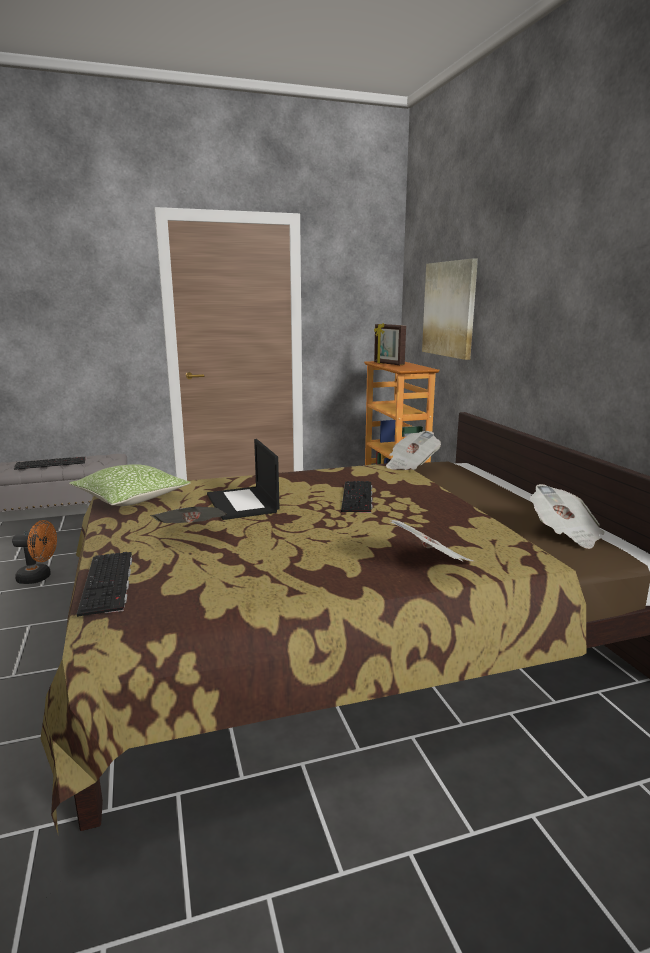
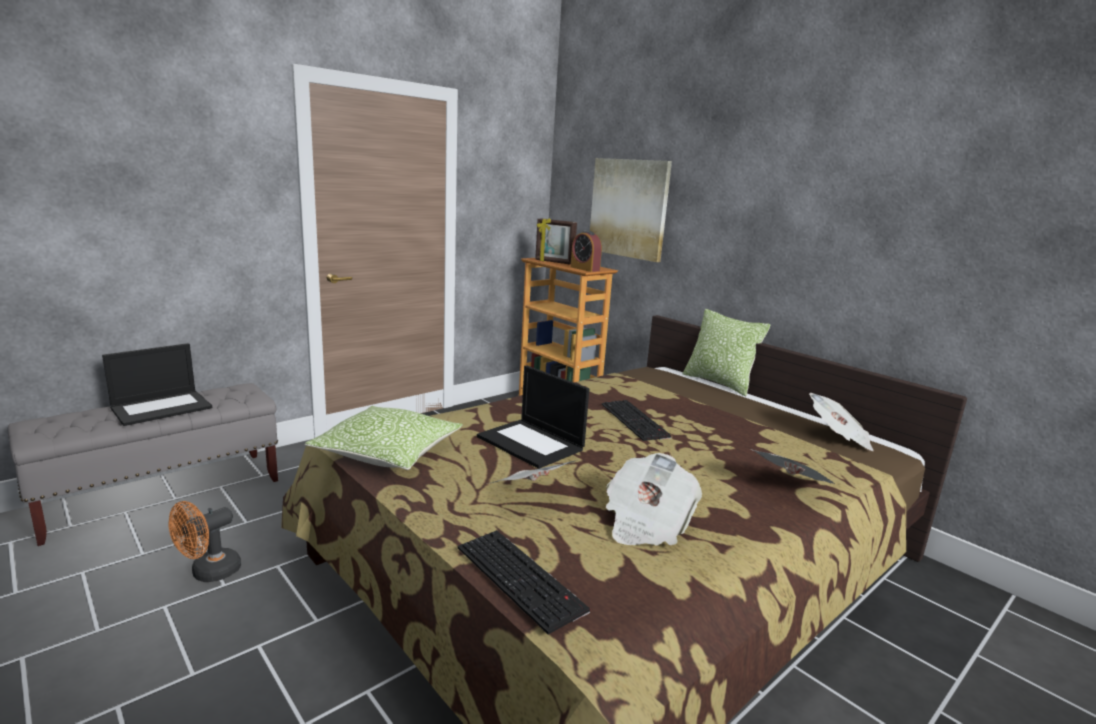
camera: 25 degrees left, 0 degrees up
orange fan [12,520,57,584] -> orange fan turned 150 degrees clockwise [168,501,241,582]
keyboard [14,457,85,470] -> laptop [102,343,212,426]
newspaper [386,431,441,470] -> newspaper moved to [606,453,702,545]
none -> alarm clock [571,231,602,272]
none -> pillow [683,309,771,396]

